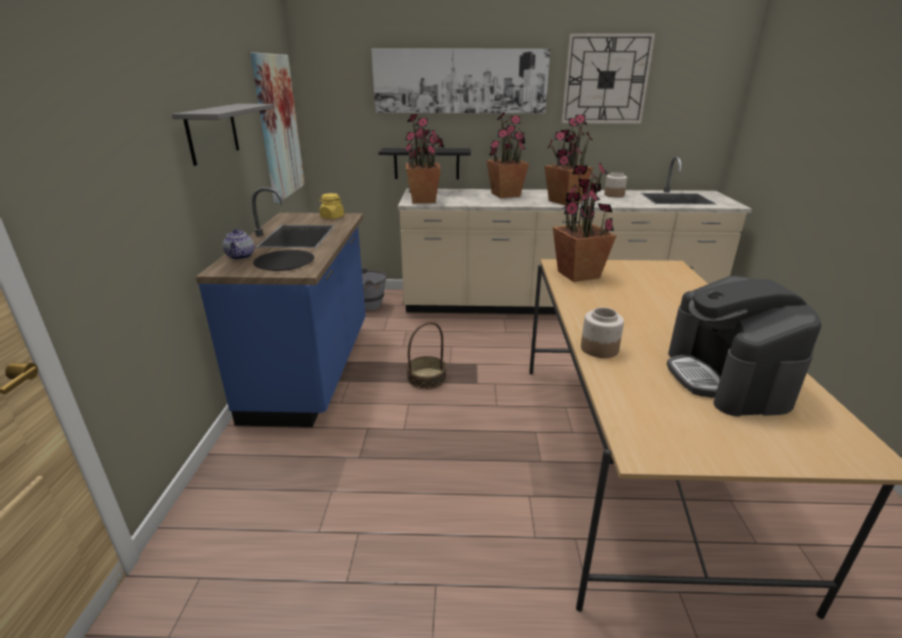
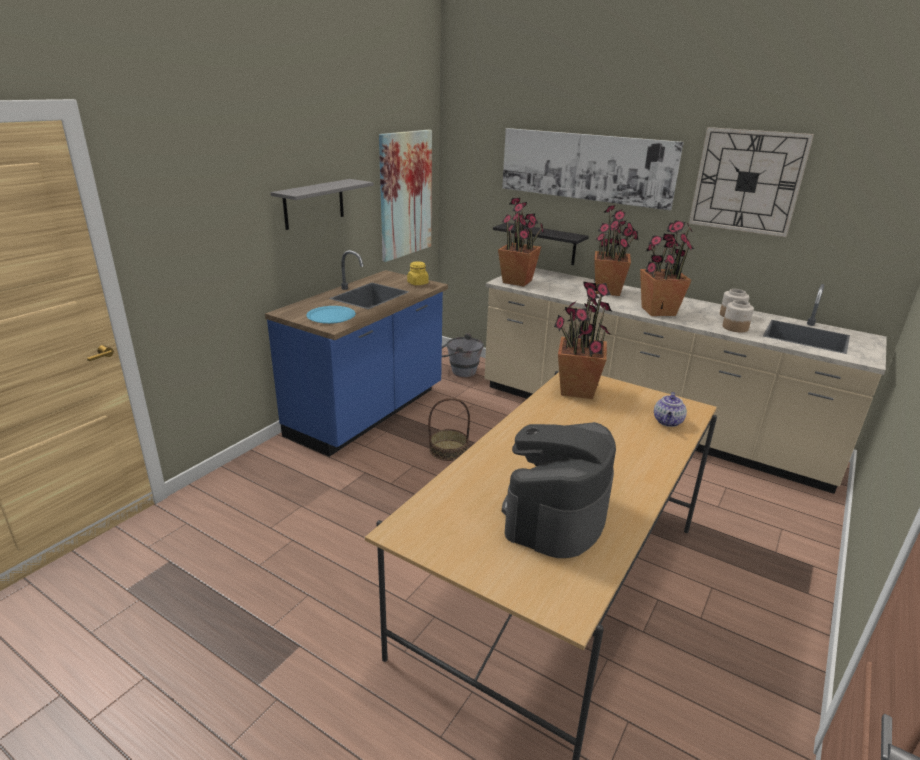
camera: 30 degrees right, 0 degrees up
teapot [223,229,254,260] -> teapot moved to [654,392,687,427]
black plate [253,250,314,271] -> blue plate [306,306,356,324]
jar [581,307,624,358] -> jar moved to [722,300,754,333]

